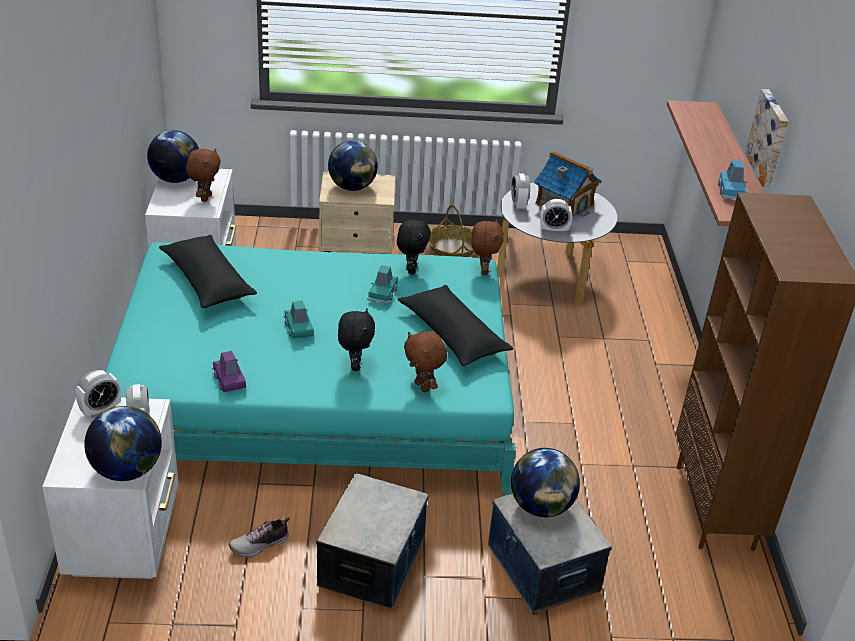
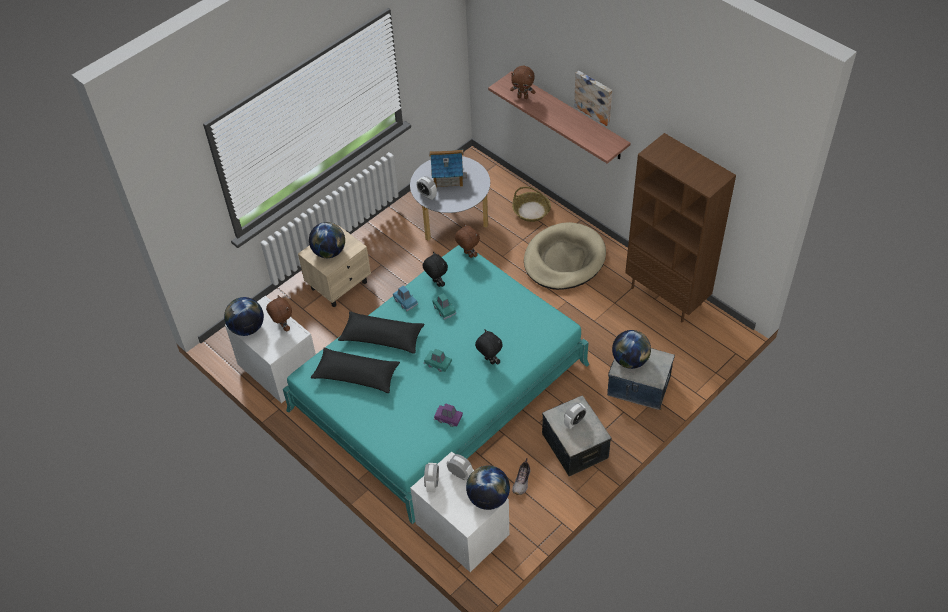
camera: 40 degrees left, 15 degrees up
black pillow [398,285,514,366] -> black pillow moved to [338,311,425,354]
brown plush toy [404,331,447,392] -> brown plush toy moved to [510,66,535,99]
basket [428,205,475,257] -> basket moved to [512,187,551,222]
alarm clock [540,199,572,234] -> alarm clock moved to [564,402,586,429]
blue toy car [718,160,747,200] -> blue toy car moved to [393,285,418,311]
none -> beige dog bed [524,222,606,290]

